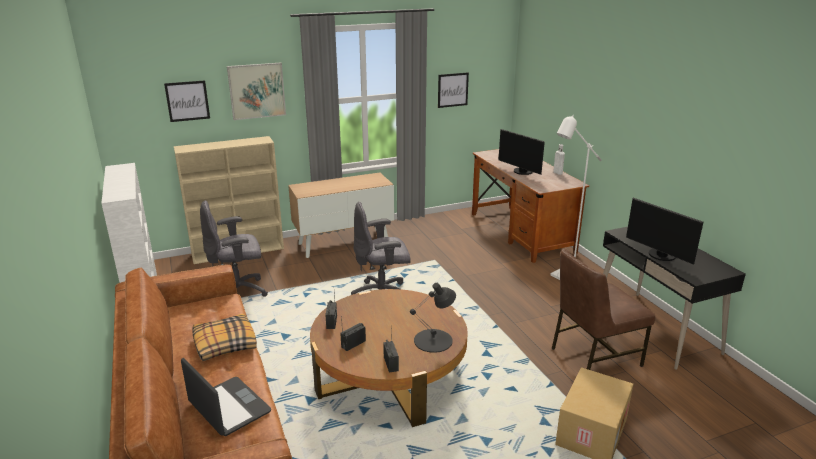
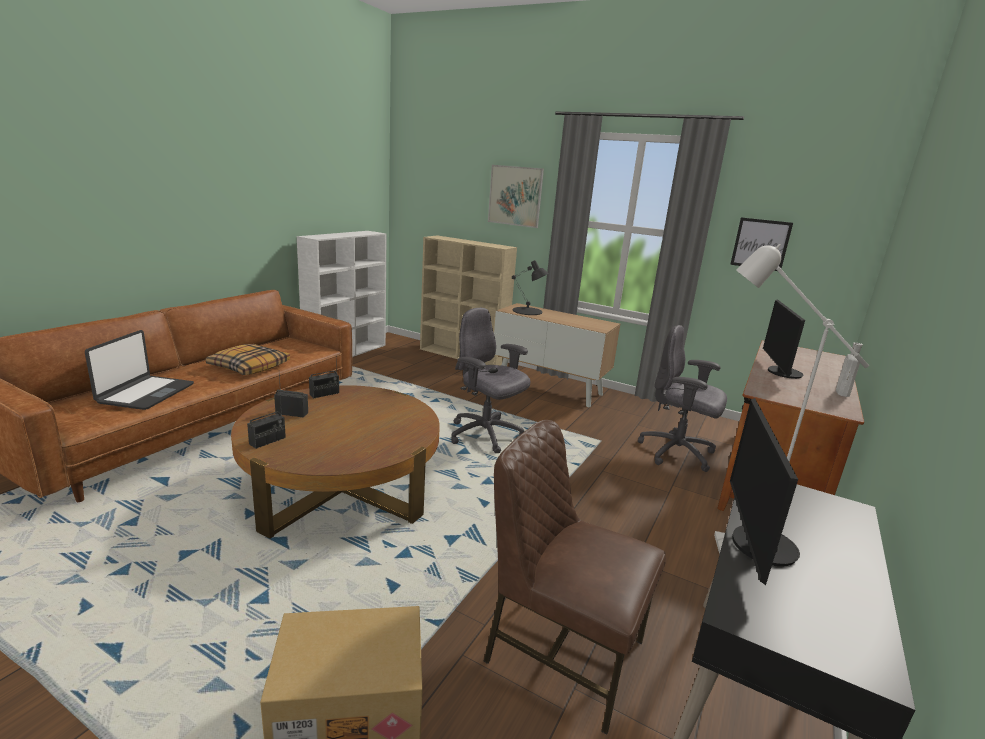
camera: 50 degrees right, 5 degrees down
picture [164,80,210,122] -> none
grey office chair [200,200,268,297] -> grey office chair moved to [638,325,727,472]
black table lamp [410,283,456,353] -> black table lamp moved to [512,260,549,315]

